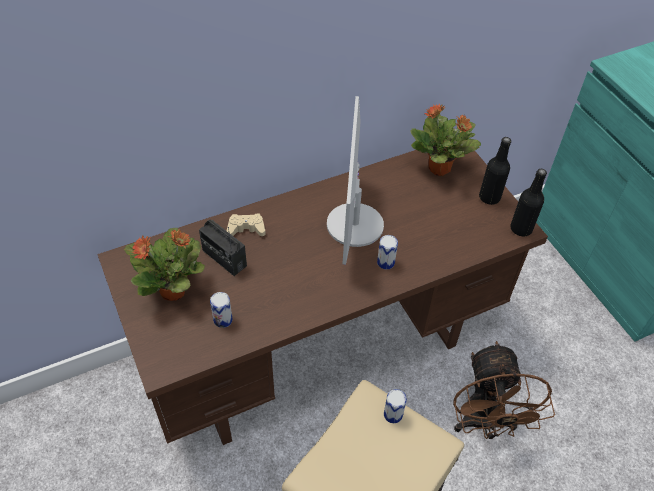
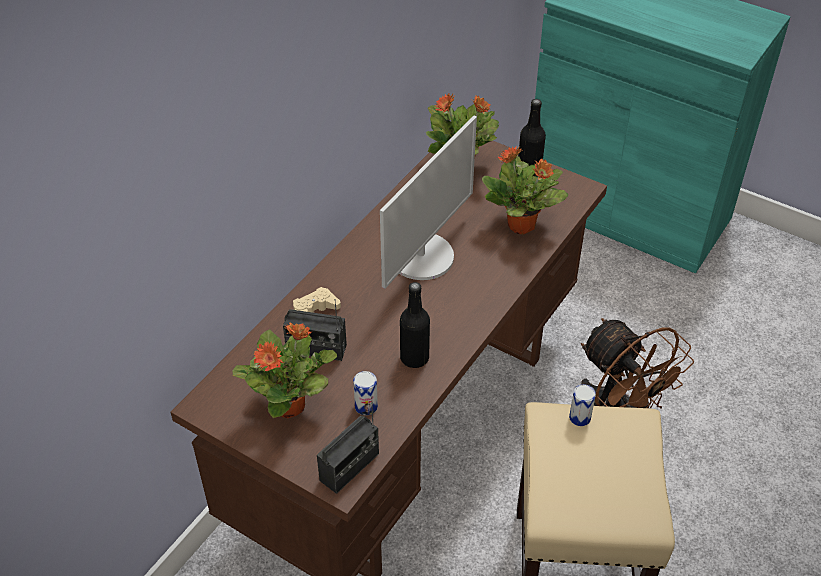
camera: 30 degrees left, 5 degrees down
monitor [327,96,384,265] -> monitor turned 120 degrees counterclockwise [380,115,477,289]
can [377,235,398,270] -> none
black bottle [510,169,547,236] -> black bottle moved to [400,282,430,368]
none -> radio [317,396,379,494]
none -> potted plant [482,146,568,235]

